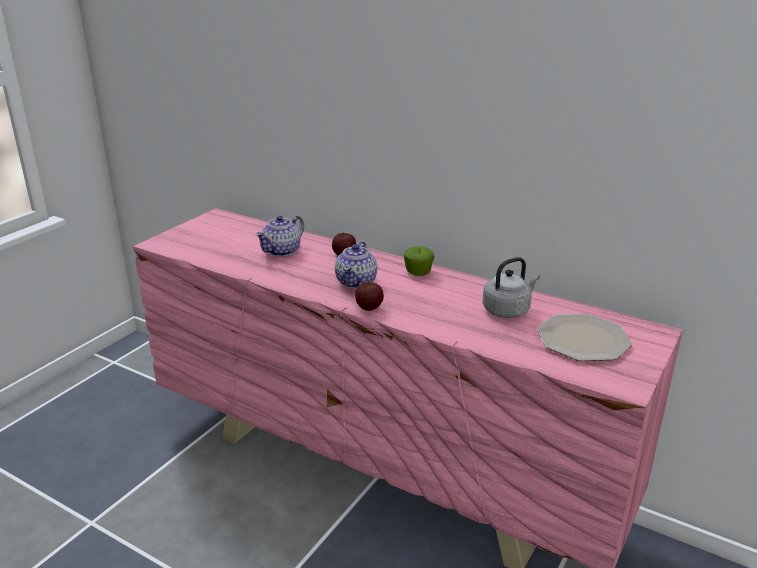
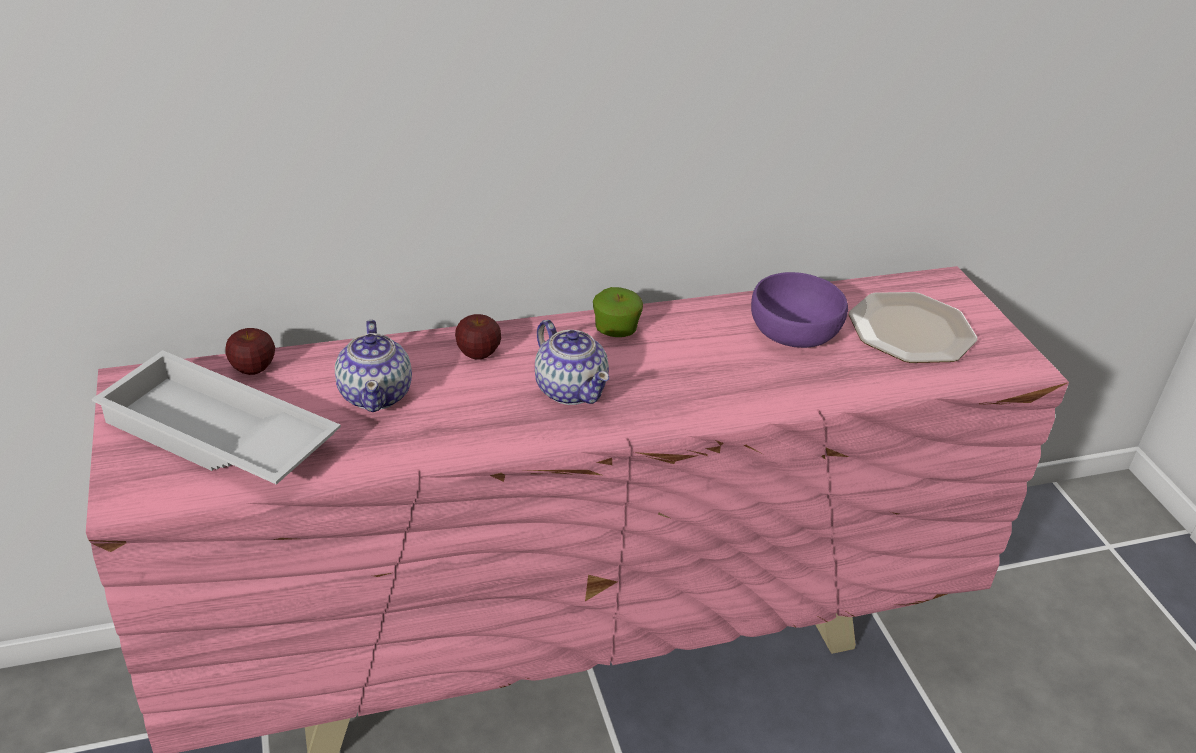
camera: 50 degrees left, 10 degrees up
apple [355,282,384,311] -> apple moved to [226,328,275,375]
grey kettle [483,257,540,318] -> purple bowl [751,272,848,348]
none -> white tray [92,350,341,485]

